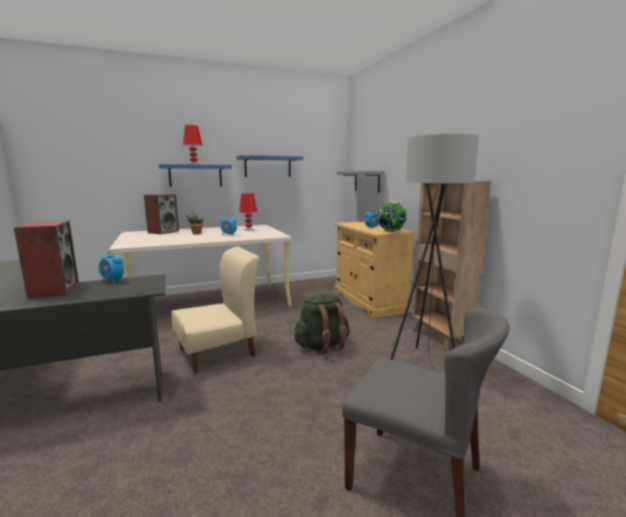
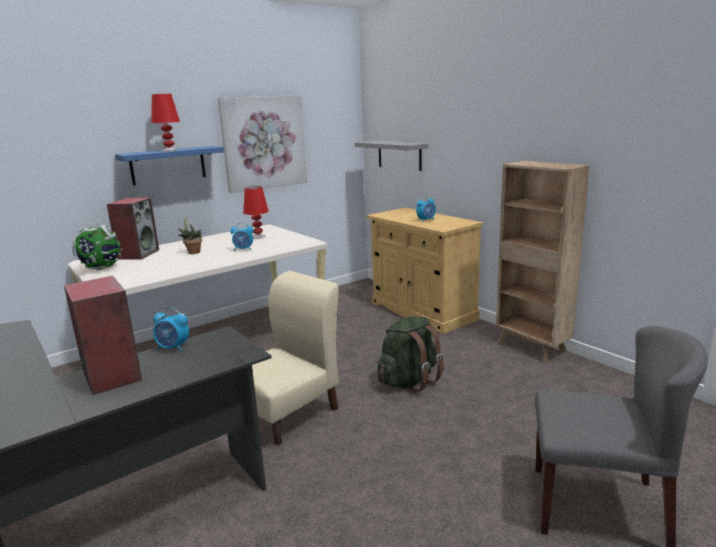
camera: 15 degrees left, 5 degrees up
blue shelf [237,155,303,177] -> picture [218,95,307,193]
globe [378,201,407,232] -> globe moved to [72,225,122,270]
grey floor lamp [390,133,479,372] -> none

